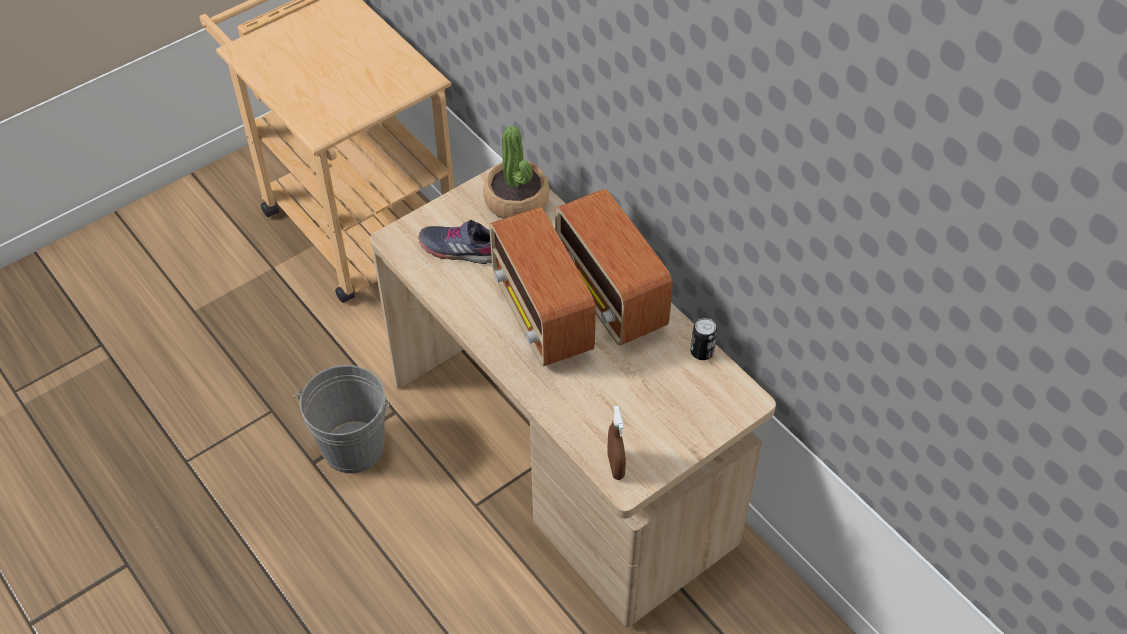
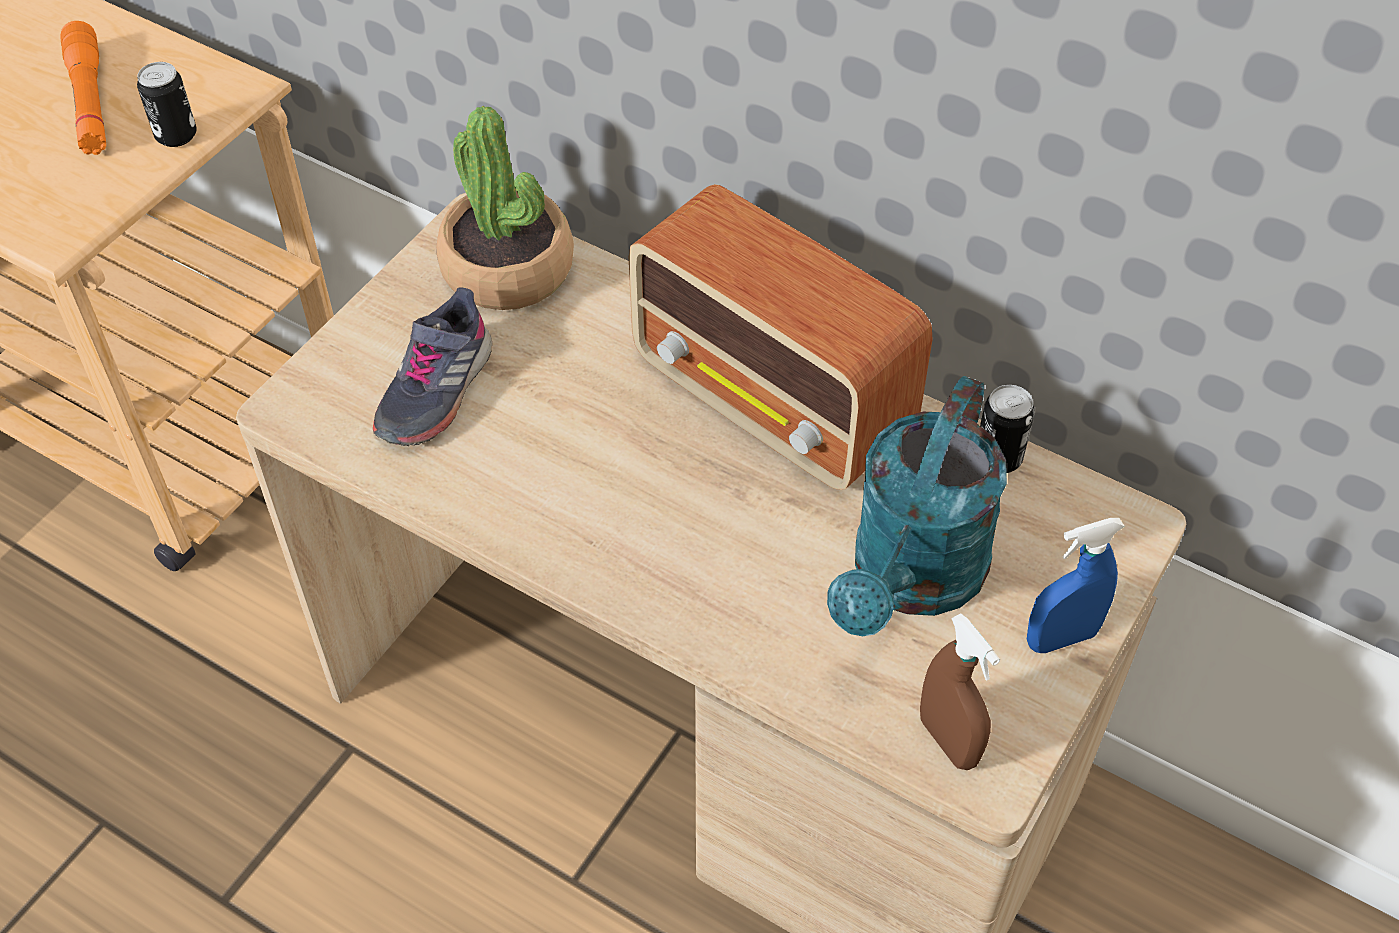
camera: 20 degrees left, 0 degrees up
grey bucket [293,365,390,473] -> none
grey shoe [419,220,492,264] -> grey shoe turned 60 degrees counterclockwise [373,288,492,446]
radio [489,207,596,367] -> none
none -> orange flashlight [60,21,106,155]
none -> can [137,62,197,147]
none -> turquoise watering can [827,376,1007,636]
none -> blue spray bottle [1027,518,1124,653]

